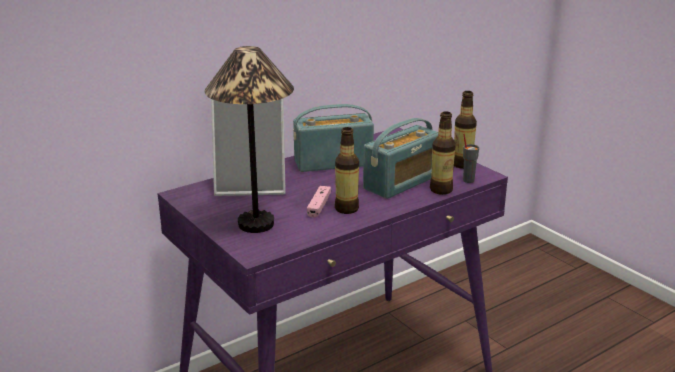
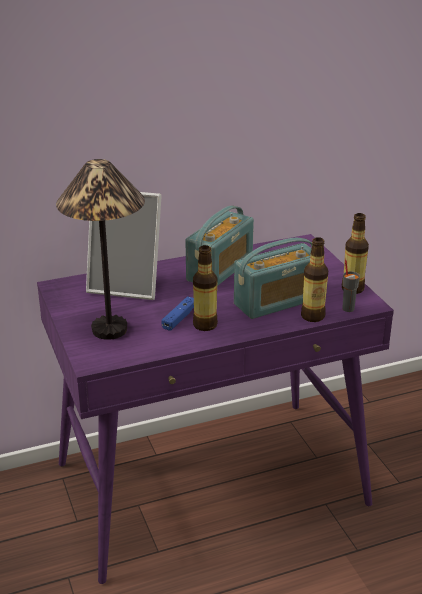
camera: 15 degrees right, 5 degrees up
radio [293,104,374,172] -> radio turned 120 degrees clockwise [185,206,254,286]
pink game controller [307,186,331,218] -> blue game controller [161,296,194,331]

